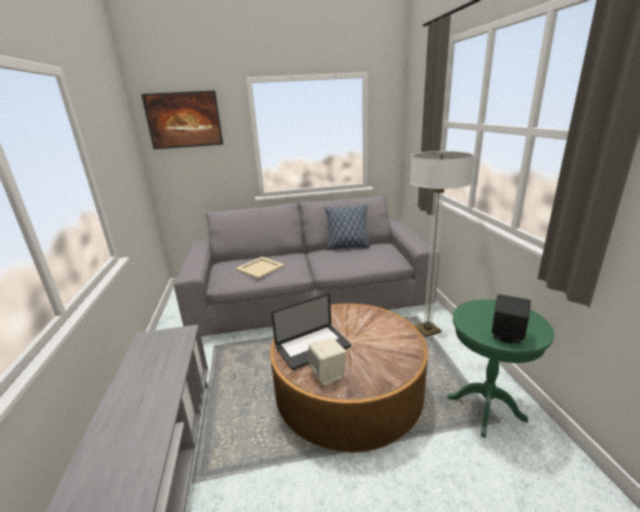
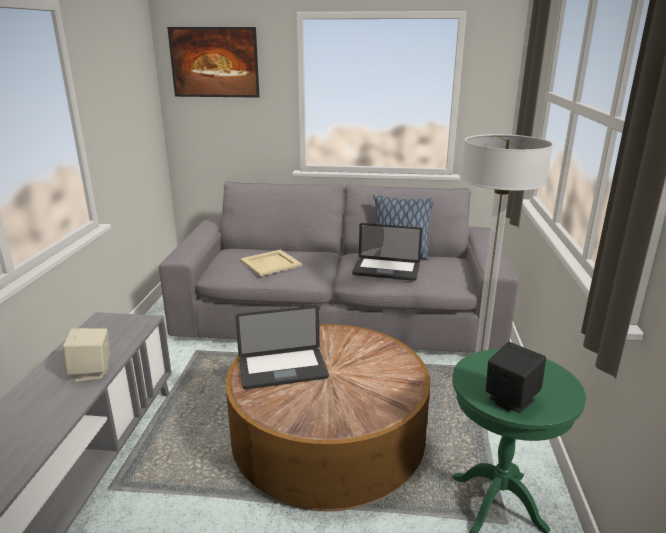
camera: 15 degrees right, 0 degrees up
beige speaker [308,338,346,386] -> beige speaker moved to [63,328,110,382]
none -> laptop [352,223,422,281]

